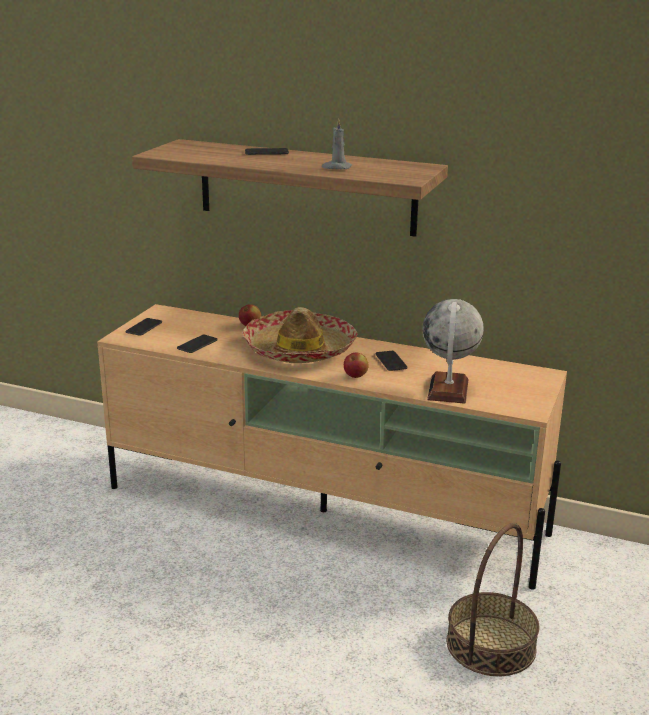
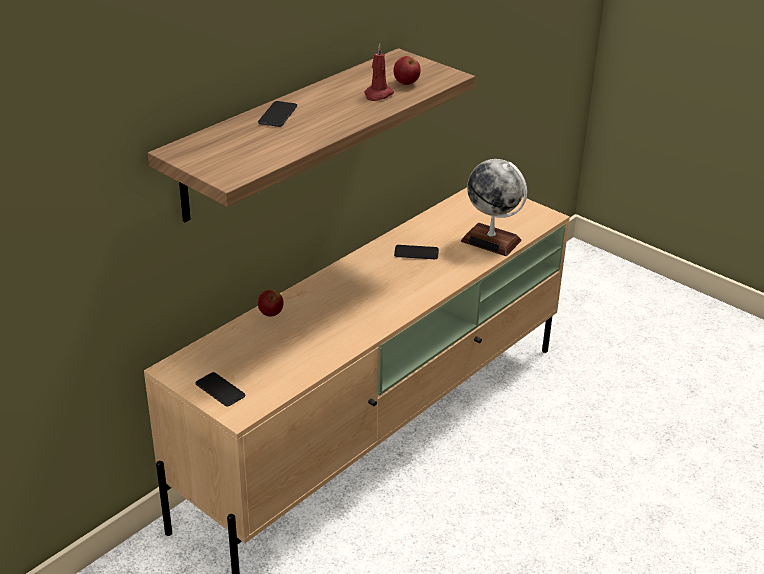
camera: 70 degrees left, 10 degrees up
phone [177,335,218,353] -> none
hat [242,307,357,363] -> none
grey candle [322,118,352,169] -> red candle [364,44,394,101]
apple [344,353,368,378] -> apple moved to [393,56,421,85]
basket [447,523,539,676] -> none

